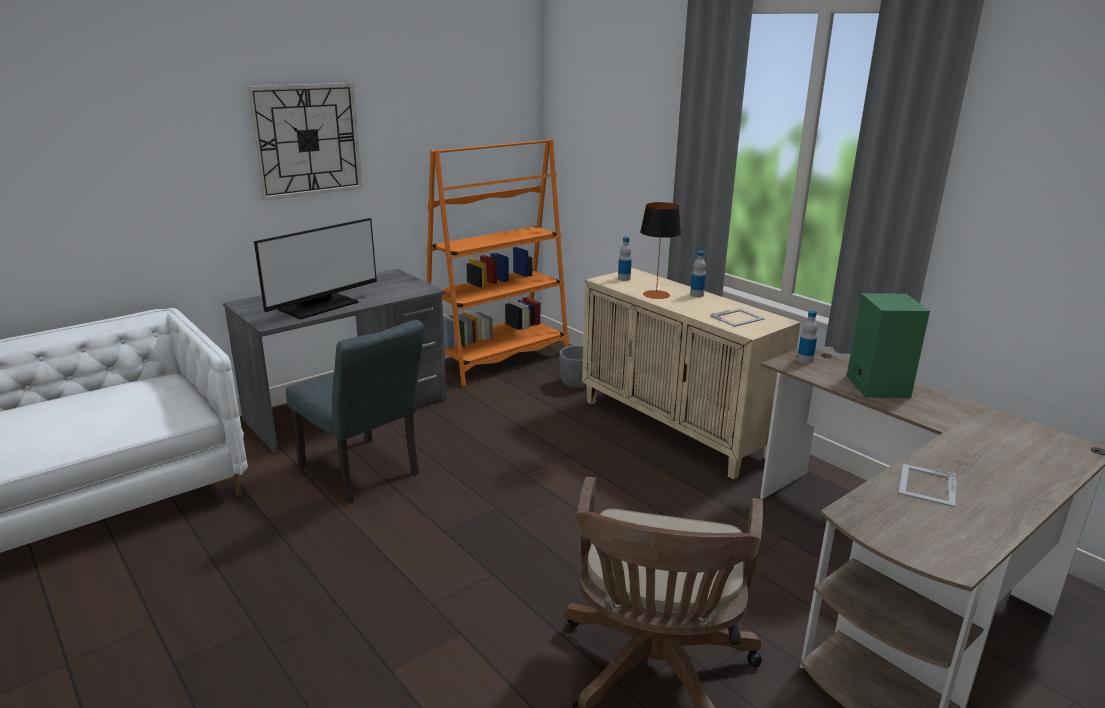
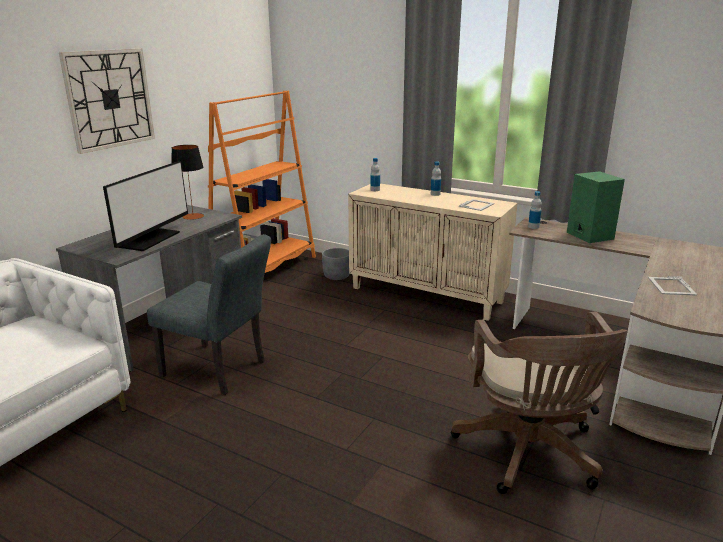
camera: 20 degrees left, 0 degrees up
table lamp [640,202,681,299] -> table lamp moved to [171,145,204,220]

